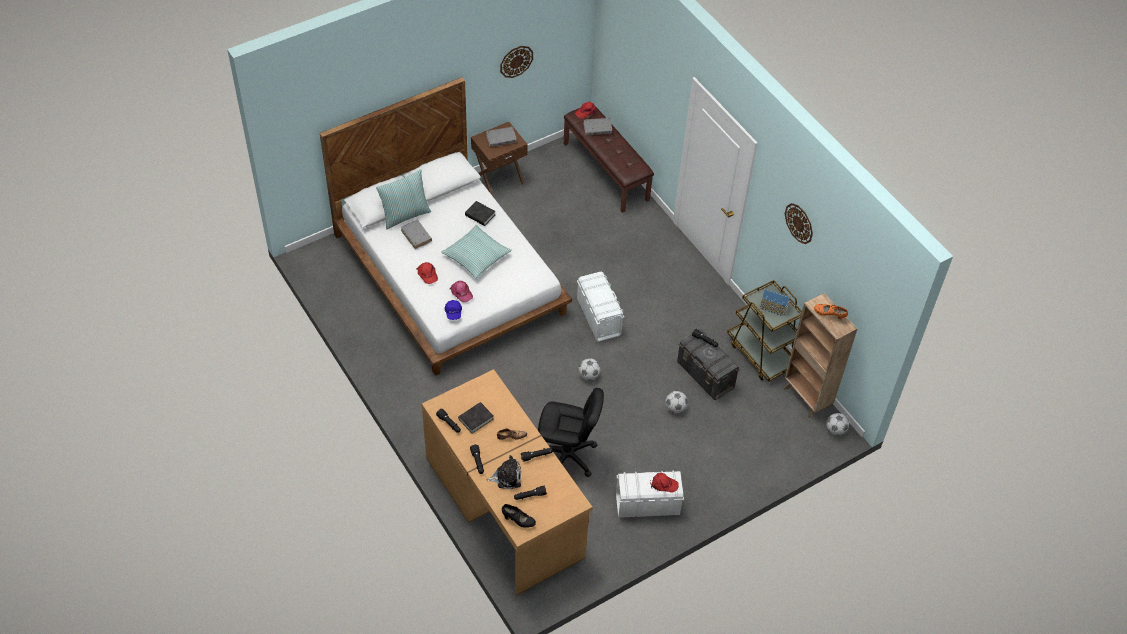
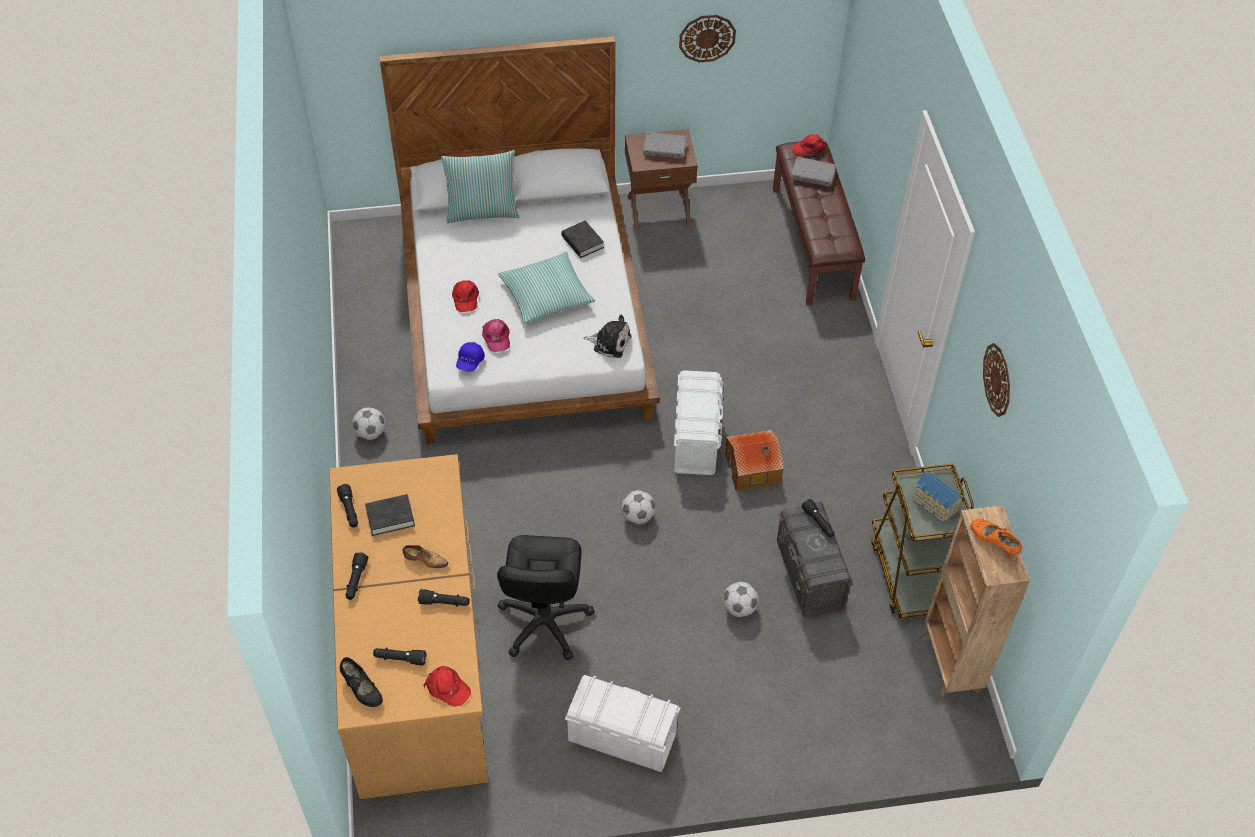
camera: 25 degrees right, 0 degrees up
grey book [401,220,432,249] -> none
plush toy [486,455,521,489] -> plush toy moved to [583,315,631,358]
black office chair [538,388,604,477] -> black office chair turned 60 degrees clockwise [497,535,595,660]
red cap [650,473,679,492] -> red cap moved to [423,666,471,707]
football [826,413,849,435] -> football moved to [352,407,385,440]
none -> toy house [725,430,784,491]

